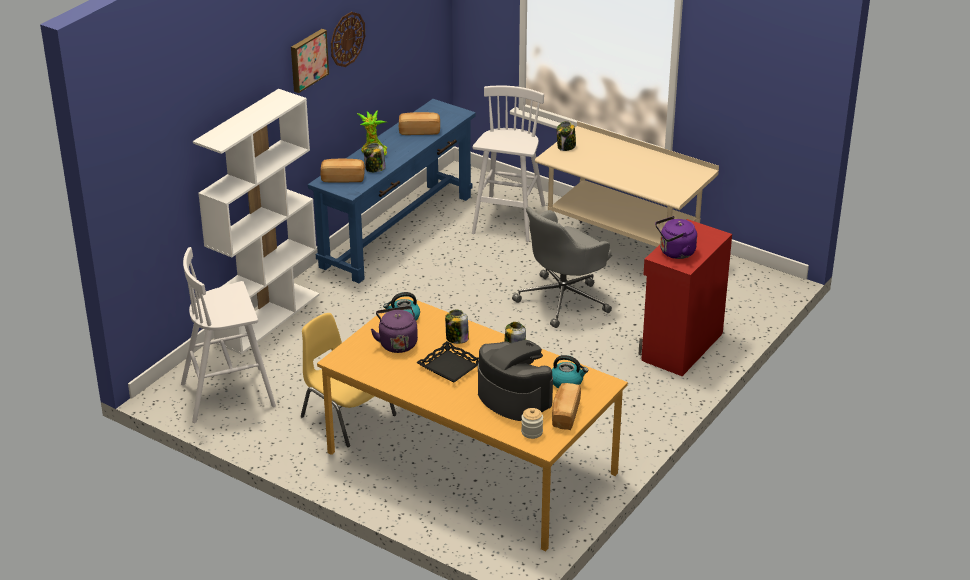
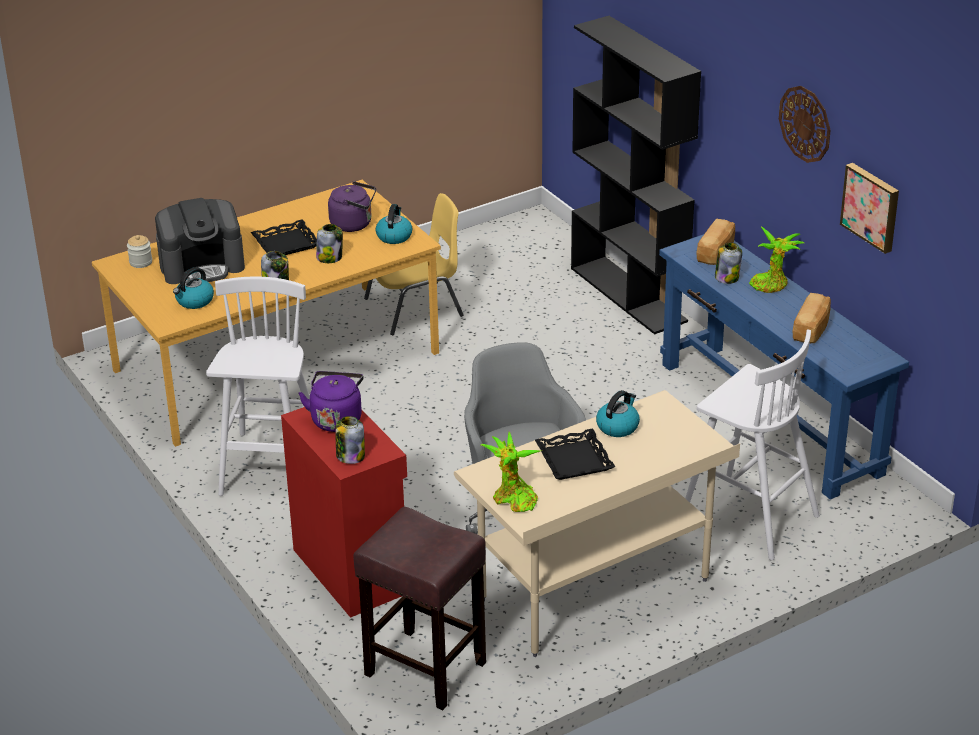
camera: 115 degrees right, 0 degrees up
white stool [181,247,276,423] -> white stool moved to [206,277,310,496]
white bookcase [193,89,320,355] -> black bookcase [571,16,701,334]
picture [291,29,329,93] -> picture moved to [840,163,899,254]
bread [552,383,581,430] -> none
jar [557,121,576,151] -> jar moved to [335,416,365,464]
none -> brown stool [353,507,486,710]
none -> potted plant [481,432,541,512]
none -> black tray [535,429,615,480]
none -> kettle [596,390,640,437]

